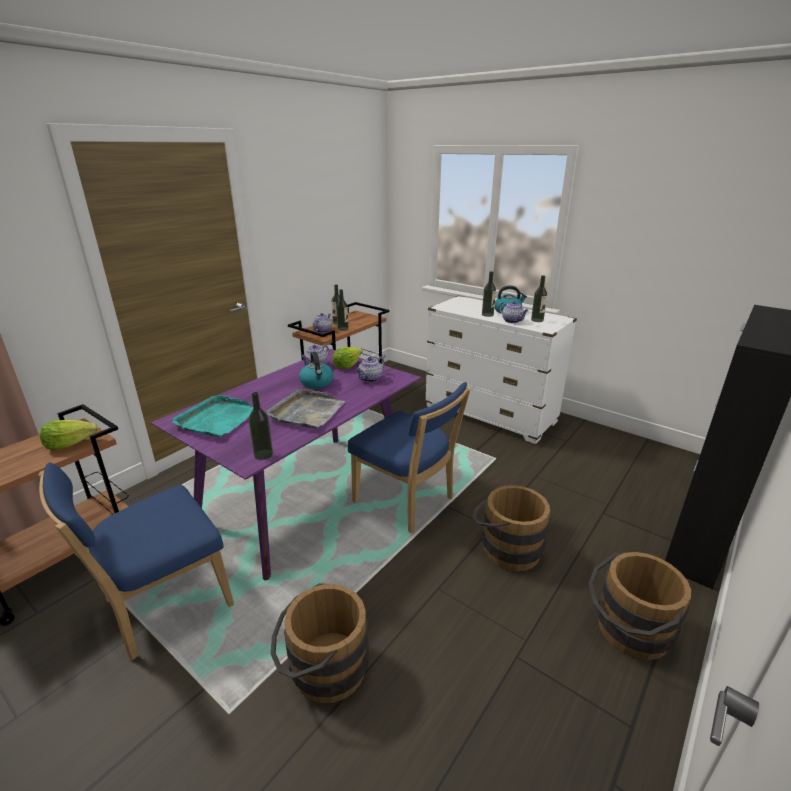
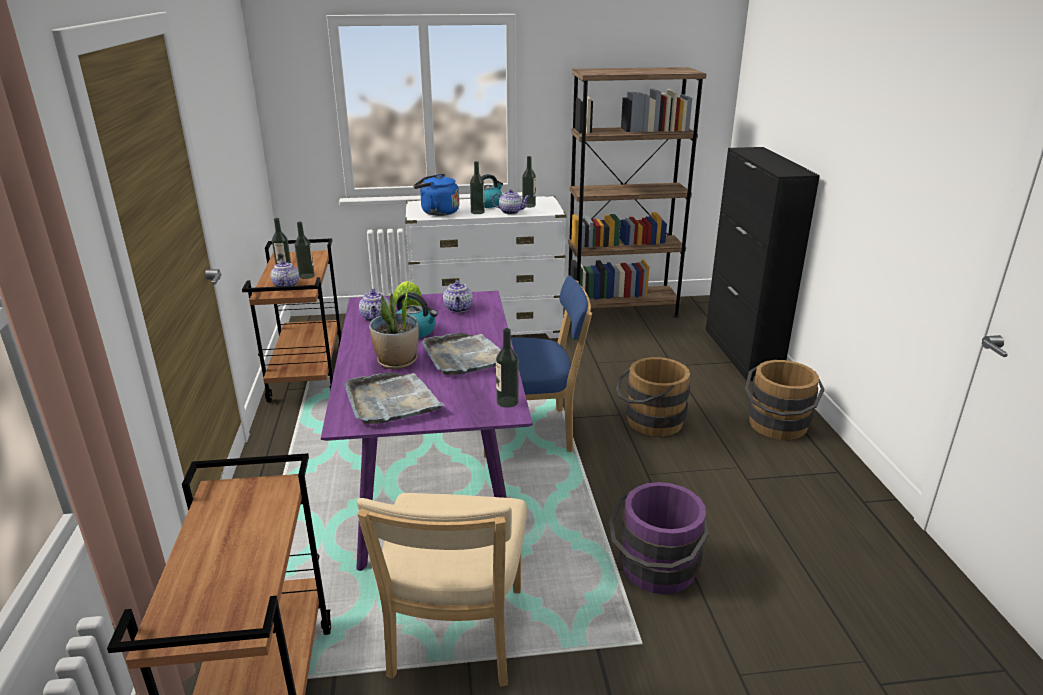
camera: 45 degrees left, 0 degrees up
blue chair [38,462,234,660] -> beige chair [357,493,527,687]
lettuce [40,420,98,450] -> none
turquoise tray [172,395,253,437] -> grey tray [344,372,445,424]
brown bucket [271,583,369,703] -> purple bucket [609,482,709,594]
none -> potted plant [369,280,419,369]
none -> blue kettle [413,174,459,216]
none -> brown bookcase [568,67,706,318]

